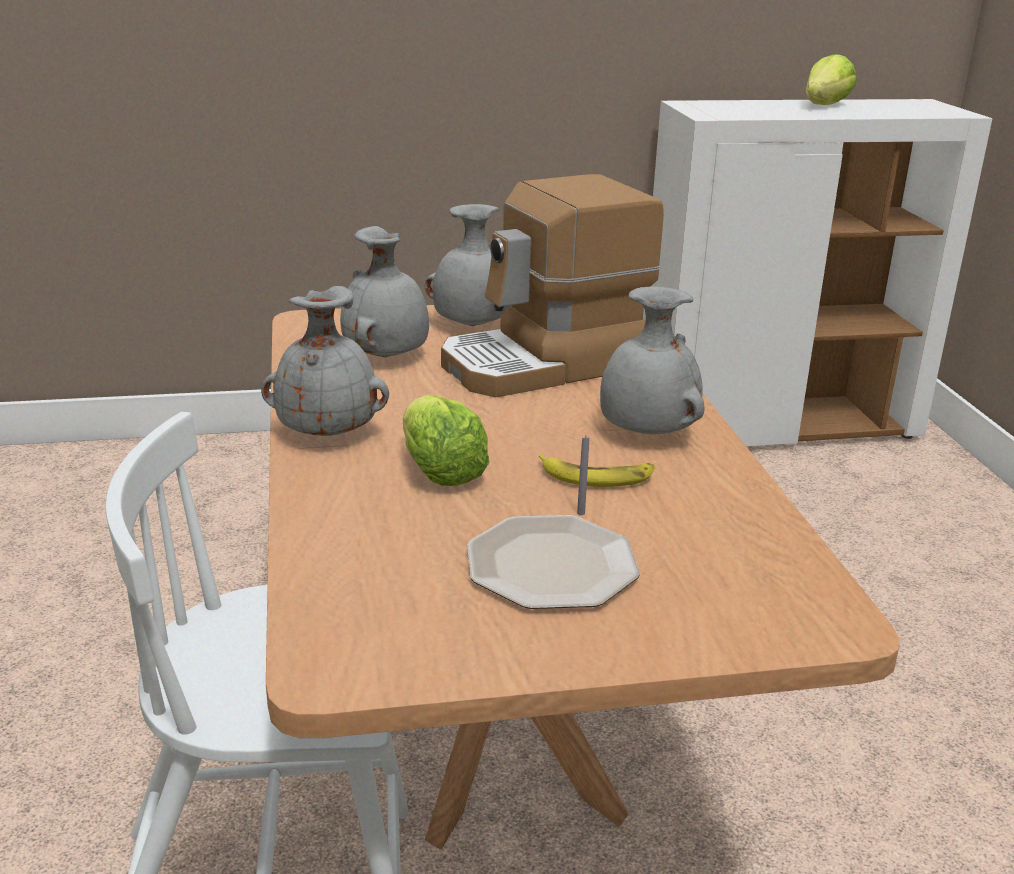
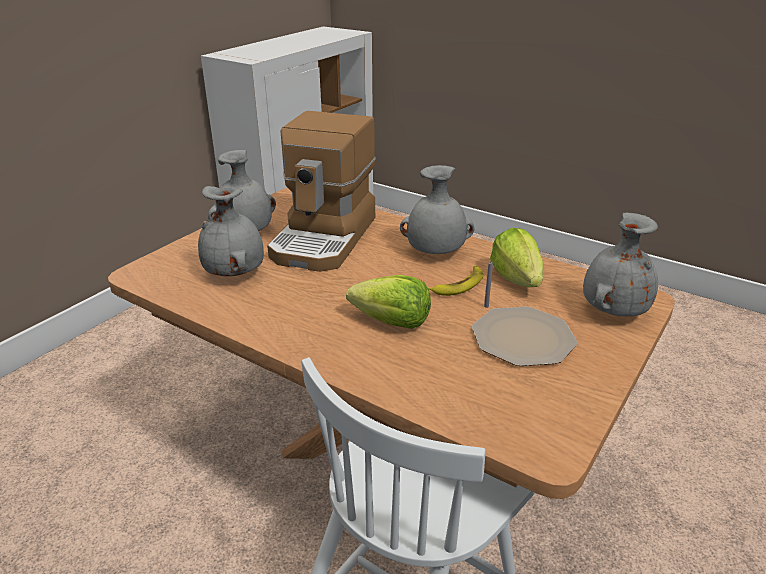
camera: 45 degrees left, 5 degrees up
grey vase [261,286,389,436] -> grey vase moved to [583,213,658,316]
lettuce [806,54,856,105] -> lettuce moved to [490,228,544,287]

